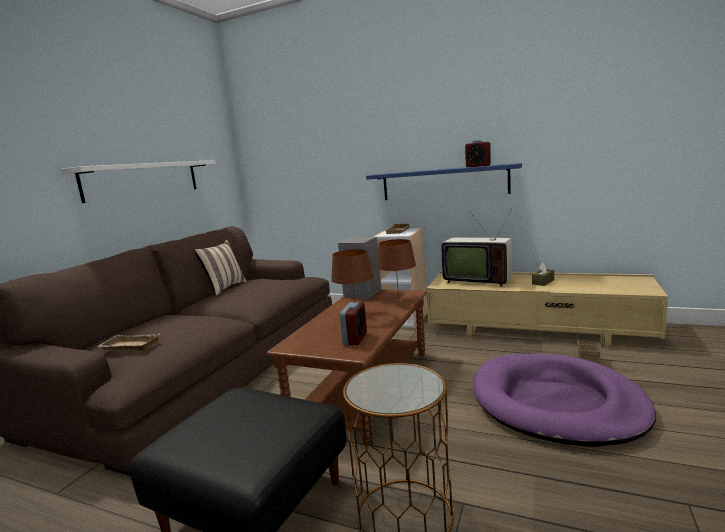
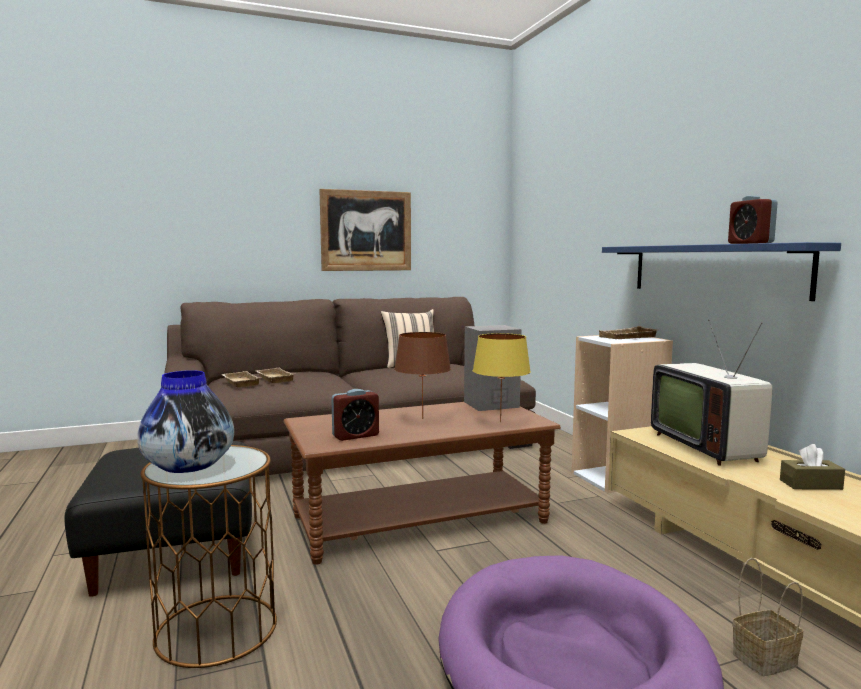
camera: 45 degrees right, 5 degrees down
white shelf [61,160,216,203] -> picture [319,189,411,271]
brown table lamp [377,239,416,300] -> yellow table lamp [473,333,531,422]
none -> vase [137,370,234,473]
none -> beige tray [256,368,294,383]

